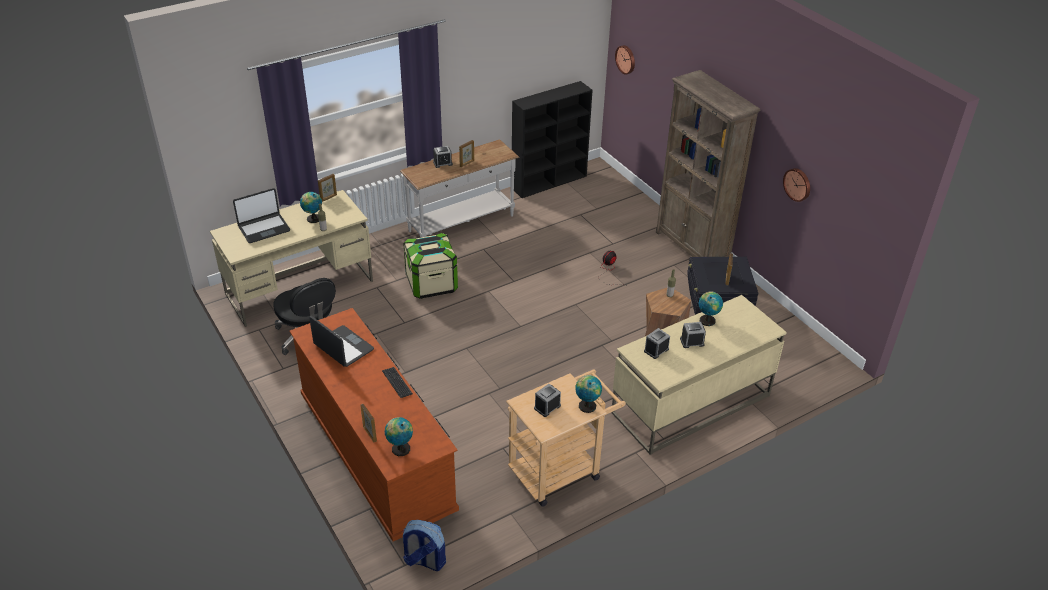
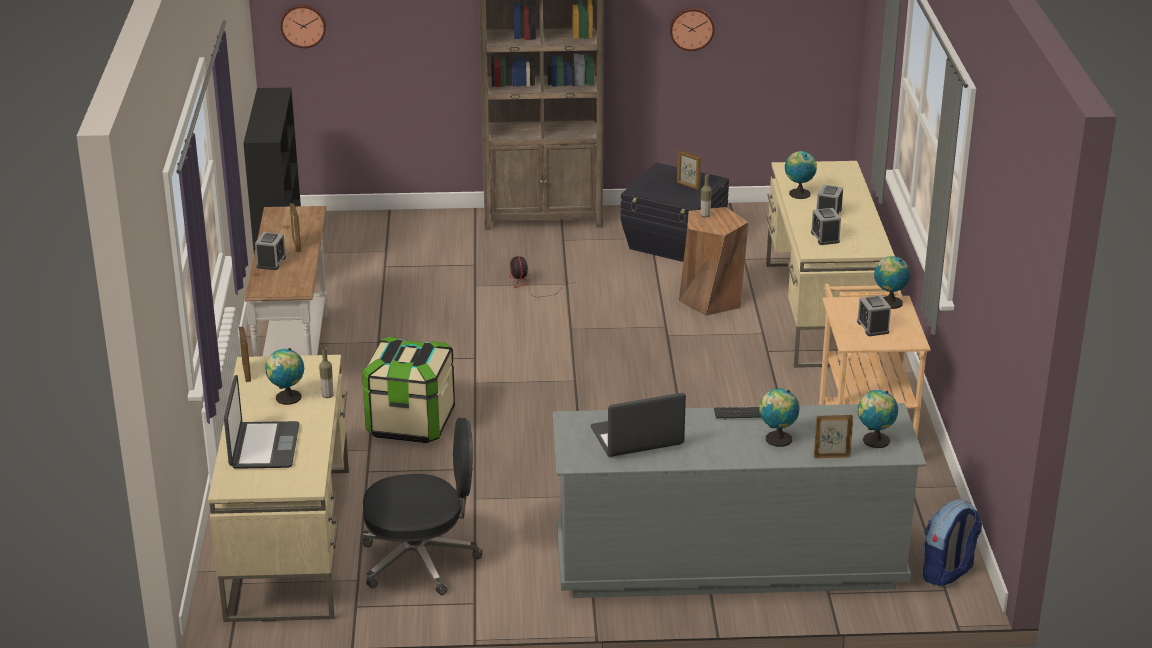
camera: 60 degrees left, 10 degrees down
brown dresser [290,308,459,542] -> grey dresser [553,403,927,598]
none -> globe [759,388,800,447]

